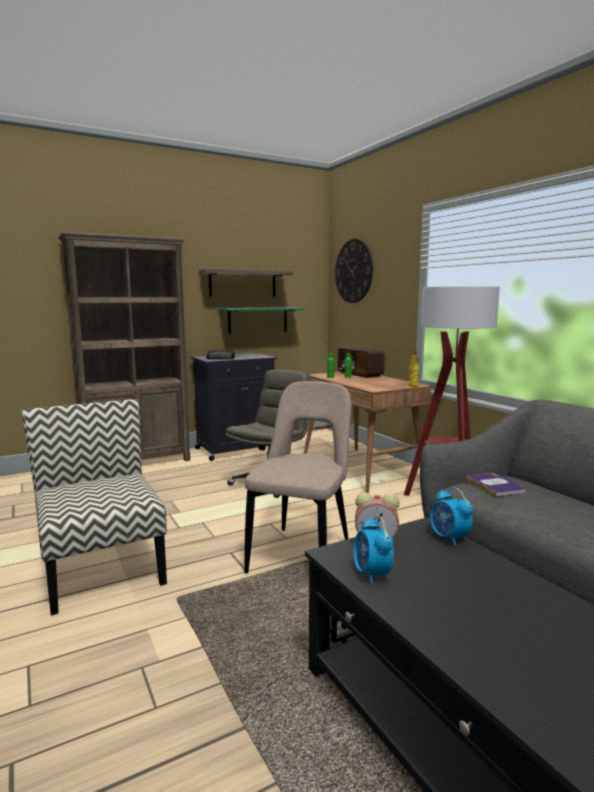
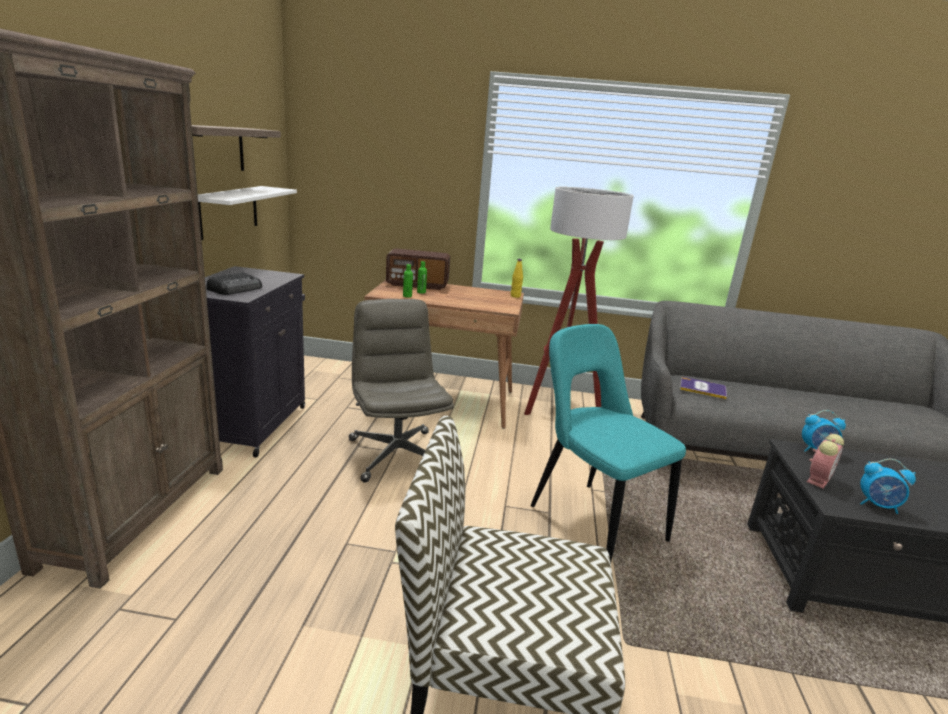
camera: 55 degrees left, 10 degrees up
green shelf [219,307,306,334] -> white shelf [198,186,297,240]
beige chair [244,381,352,573] -> turquoise chair [530,324,686,562]
wall clock [335,239,373,303] -> none

